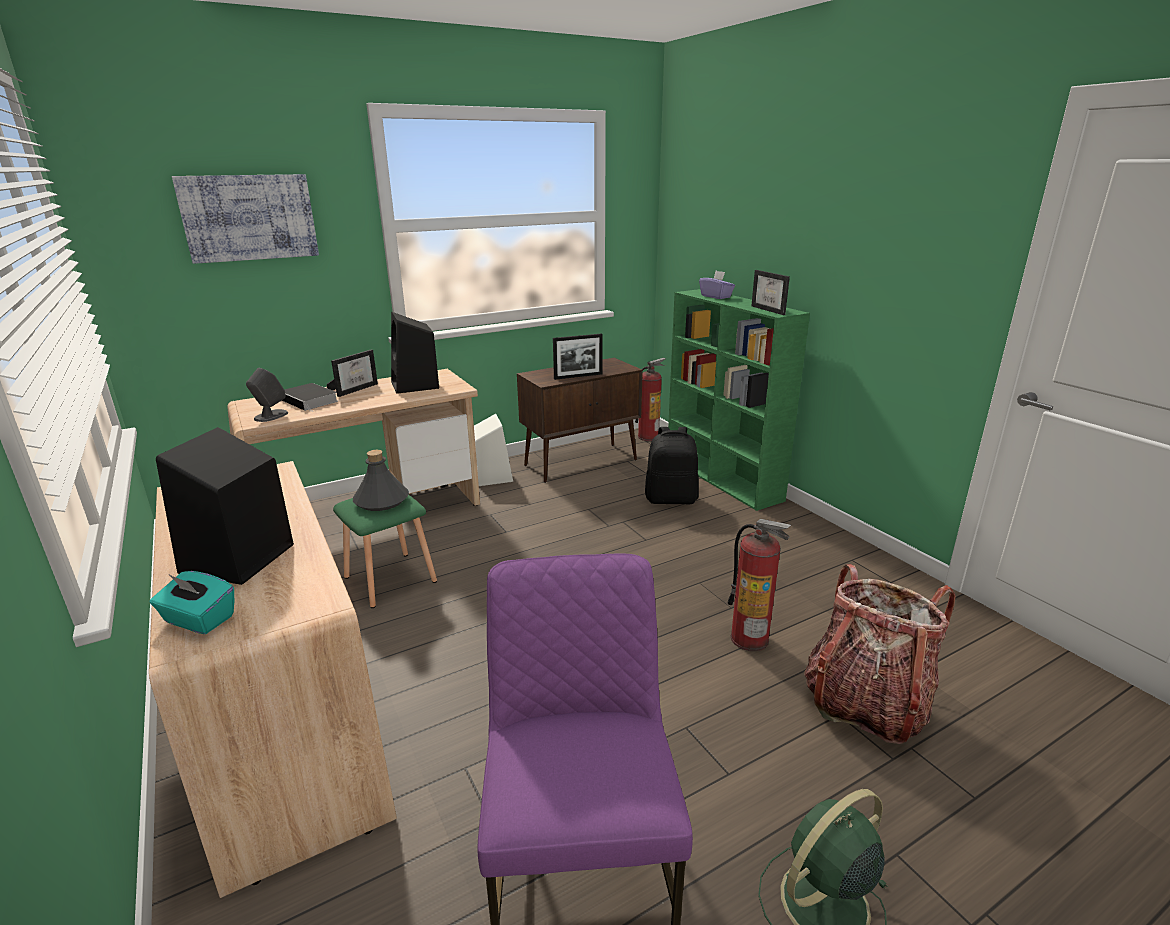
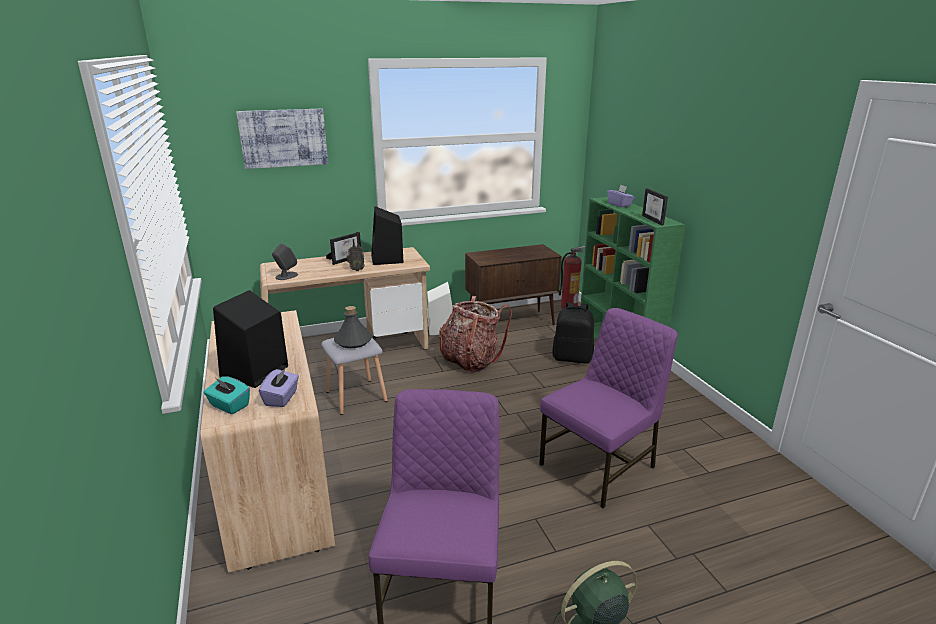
camera: 10 degrees right, 0 degrees up
book [282,383,338,412] -> none
green stool [333,495,437,608] -> grey stool [321,338,388,415]
picture frame [553,333,603,380] -> none
fire extinguisher [728,519,791,651] -> purple chair [539,308,678,508]
backpack [804,564,955,744] -> backpack moved to [439,296,512,373]
none -> purple tissue box [259,368,299,407]
none -> radio [347,231,365,271]

